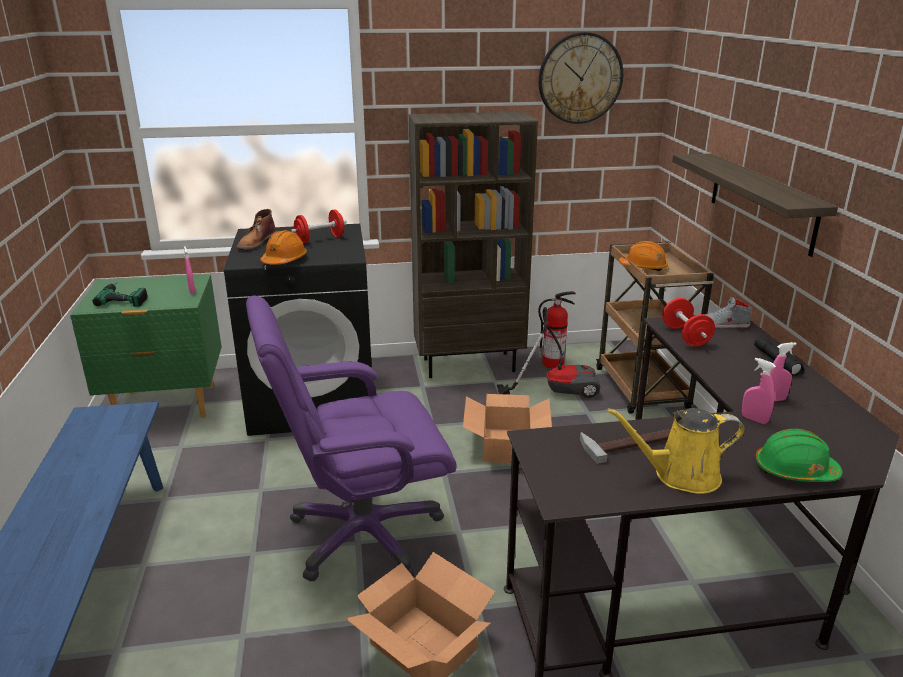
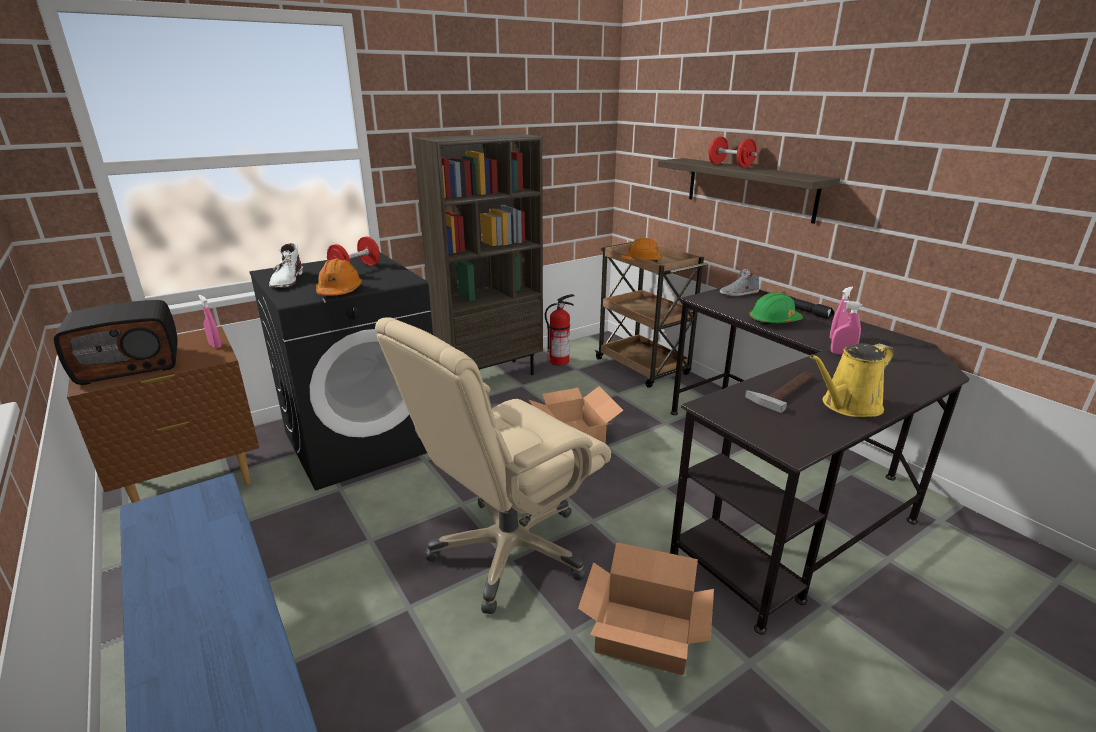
camera: 25 degrees left, 0 degrees up
green nightstand [70,274,222,417] -> brown nightstand [67,326,259,503]
power drill [92,282,147,307] -> radio [54,300,177,385]
brown boot [236,209,277,251] -> white boot [269,243,304,289]
purple office chair [246,295,457,582] -> beige office chair [375,317,611,614]
vacuum cleaner [497,307,600,398] -> none
wall clock [539,32,623,124] -> none
red dumbbell [662,298,715,347] -> red dumbbell moved to [709,137,757,168]
green hard hat [755,429,843,482] -> green hard hat moved to [749,292,803,325]

